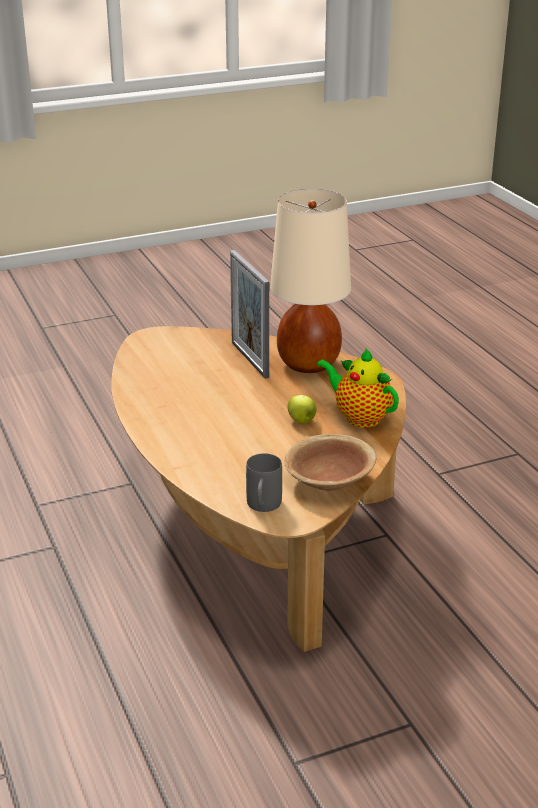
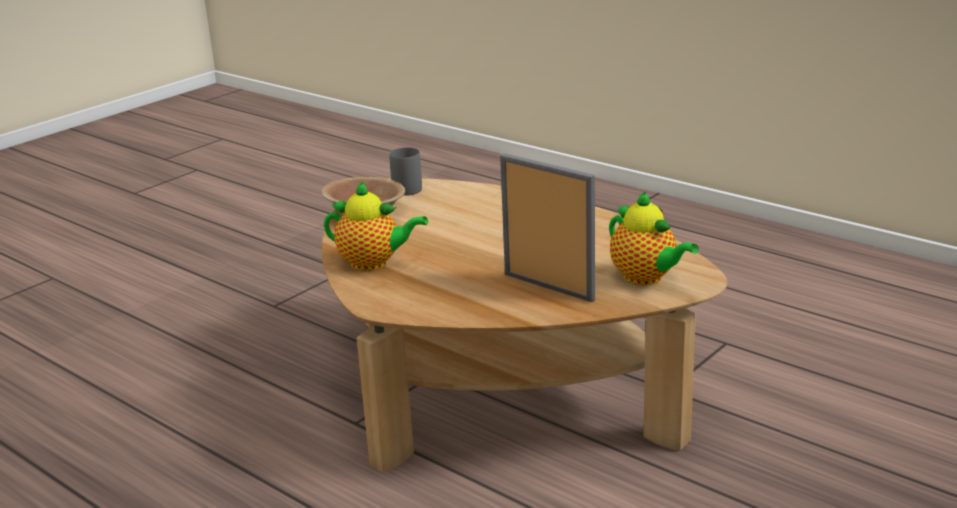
camera: 155 degrees right, 5 degrees down
beige table lamp [270,189,351,373] -> none
apple [288,395,317,423] -> none
none -> teapot [609,192,699,285]

